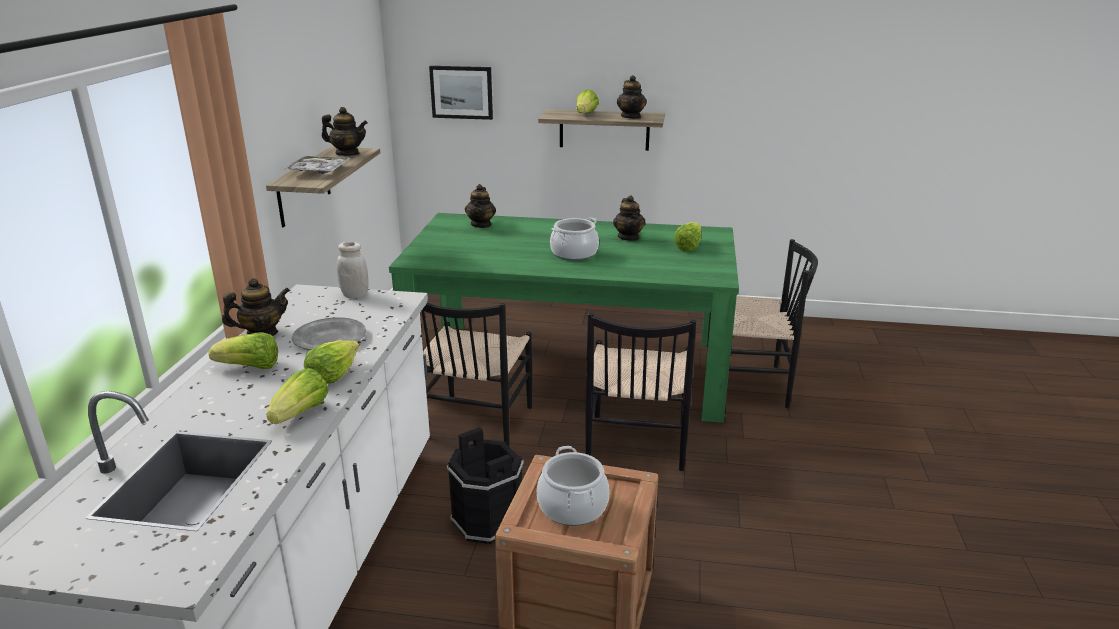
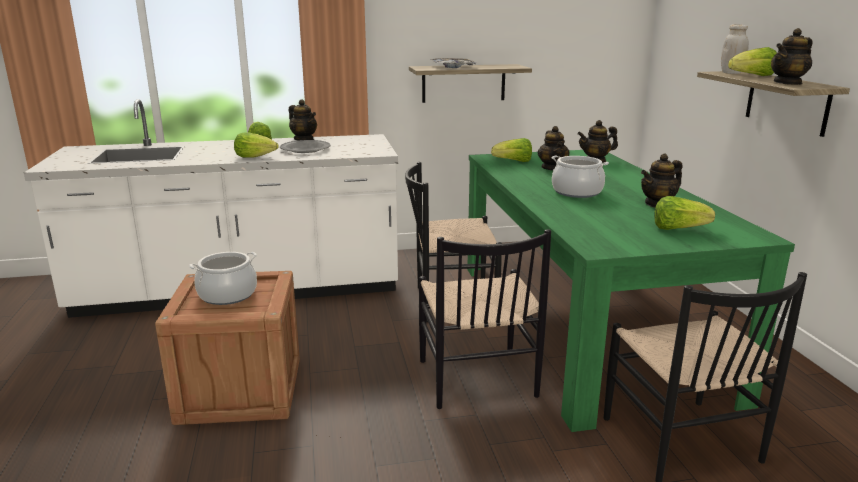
camera: 70 degrees right, 5 degrees down
lettuce [267,368,329,424] -> lettuce moved to [491,138,532,162]
teapot [322,107,368,156] -> teapot moved to [538,126,569,171]
white jar [337,242,369,299] -> white jar moved to [721,24,749,74]
picture [429,66,493,120] -> none
black bucket [447,427,524,544] -> none
black chair [585,312,696,471] -> black chair turned 90 degrees counterclockwise [419,229,551,409]

